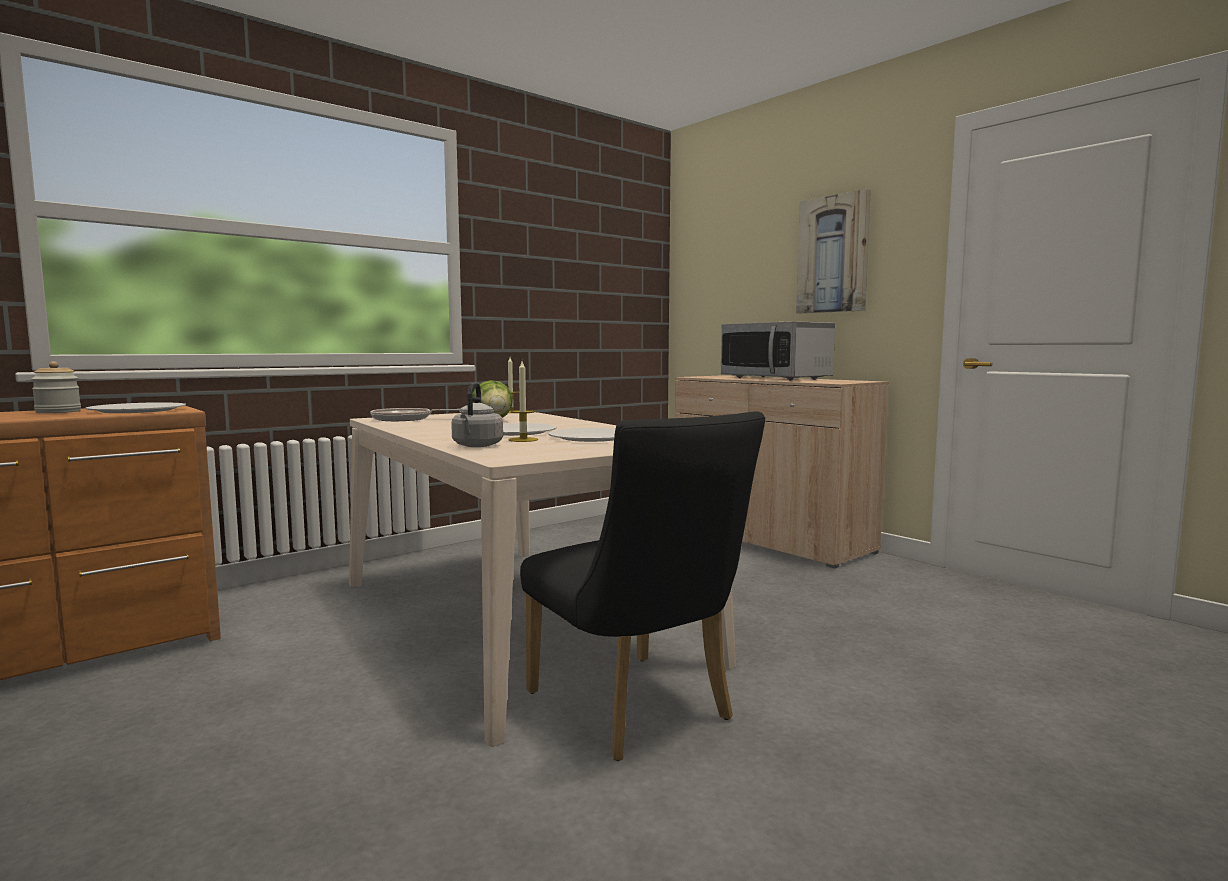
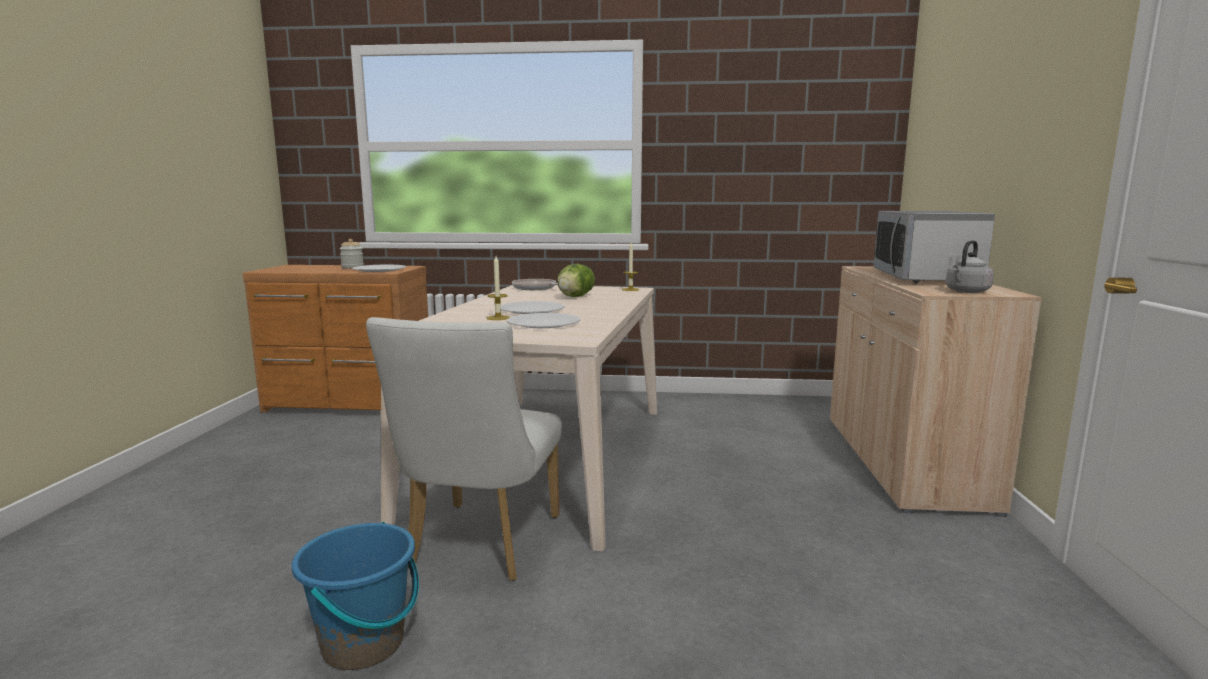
camera: 45 degrees right, 5 degrees up
grey kettle [451,382,503,447] -> grey kettle moved to [946,240,994,293]
black chair [520,411,765,761] -> white chair [366,317,562,581]
picture [796,189,871,313] -> none
none -> blue bucket [292,522,419,670]

